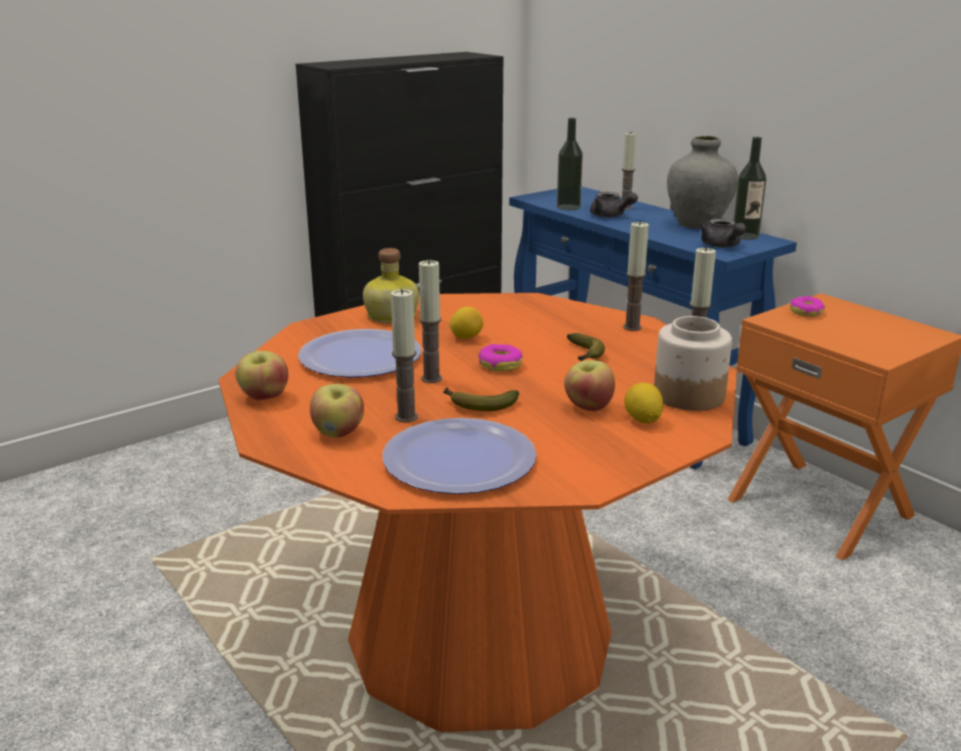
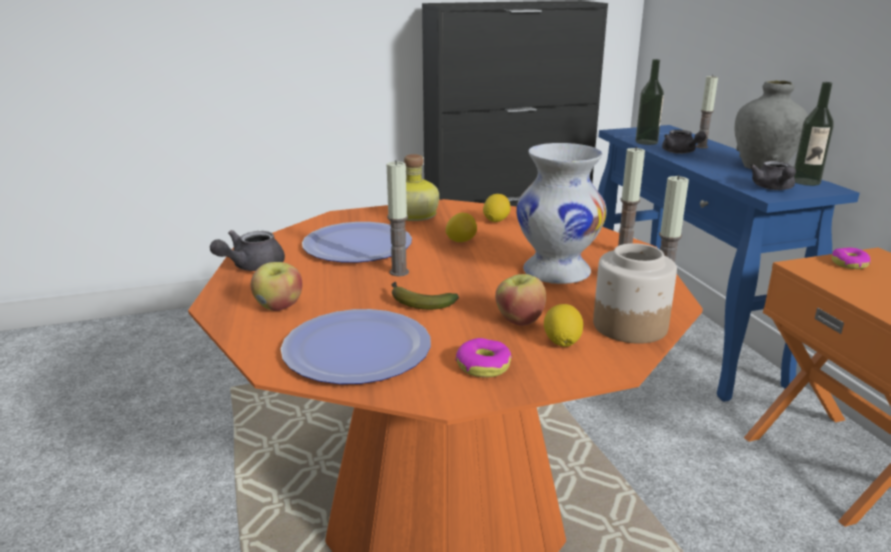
camera: 20 degrees right, 0 degrees up
apple [235,351,288,400] -> grey teapot [210,230,285,271]
candle [391,289,418,422] -> none
donut [478,344,523,372] -> donut moved to [455,338,512,378]
banana [567,333,605,361] -> white vase [516,143,607,284]
none -> lemon [483,194,511,222]

